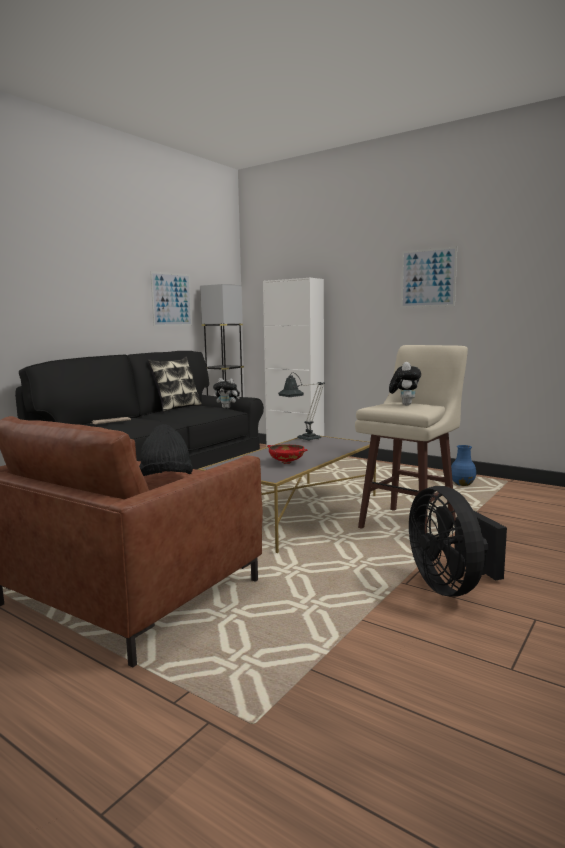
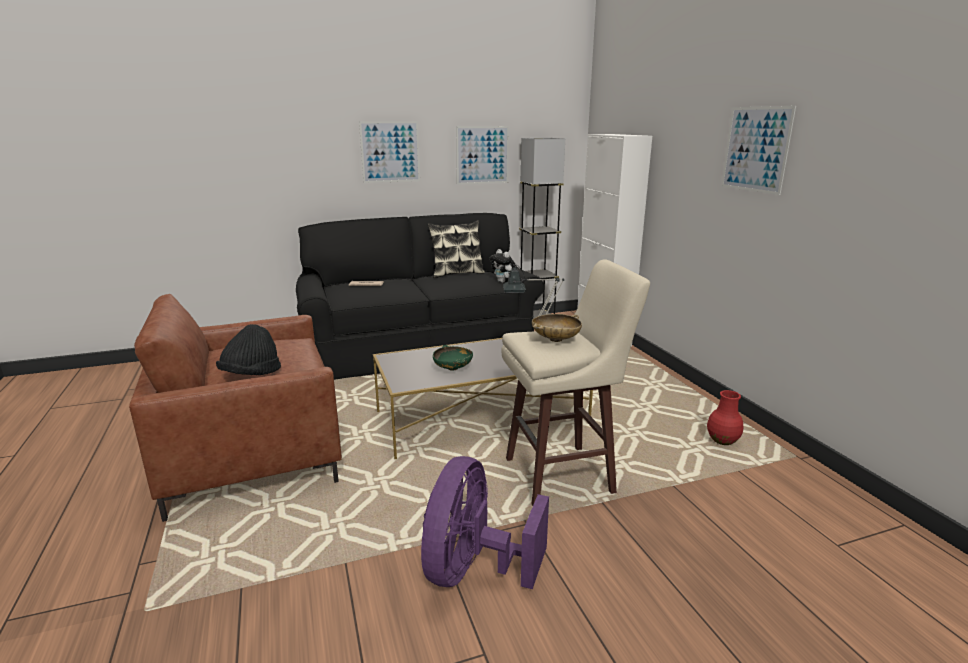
camera: 35 degrees right, 10 degrees up
red bowl [267,445,308,464] -> green bowl [433,345,473,371]
plush toy [389,362,421,405] -> beige bowl [532,314,582,342]
black fan [409,486,507,597] -> purple fan [421,456,549,589]
blue vase [451,445,476,486] -> red vase [707,390,743,445]
none -> picture [359,121,420,183]

